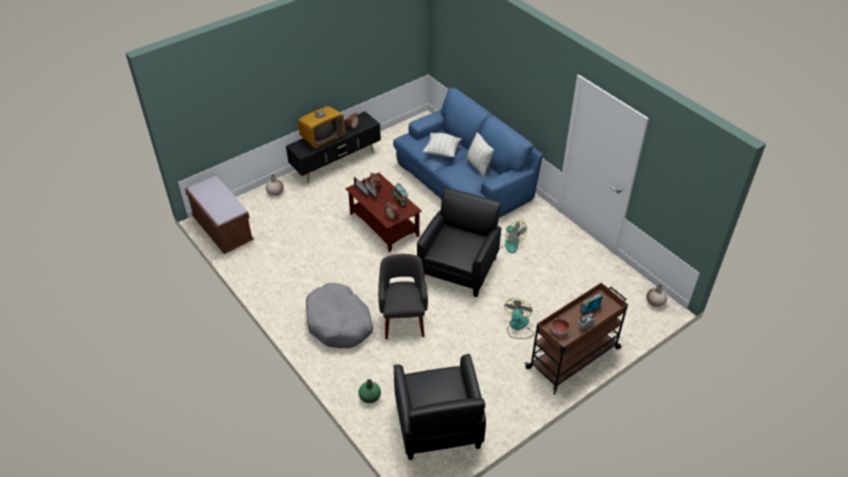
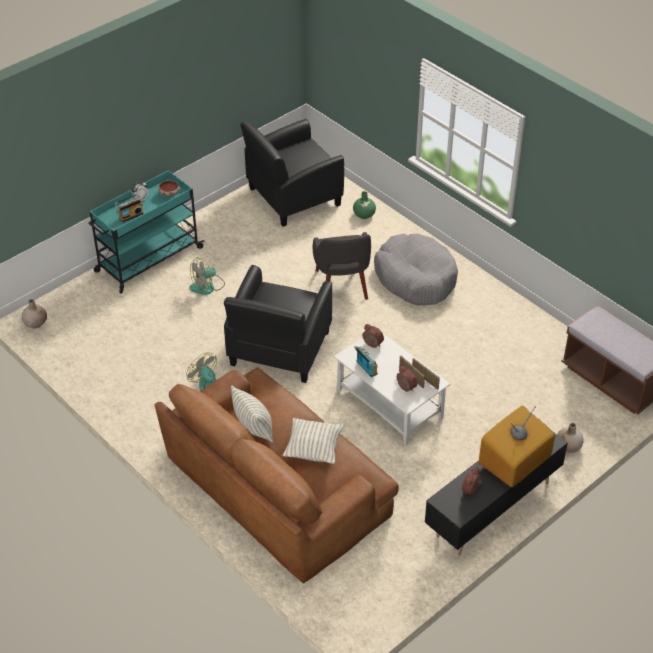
camera: 175 degrees right, 0 degrees up
brown coffee table [345,173,422,252] -> white coffee table [334,333,450,445]
blue sofa [393,88,543,218] -> brown sofa [155,367,399,584]
black armchair [393,354,486,460] -> black armchair turned 105 degrees counterclockwise [241,119,344,227]
fan [504,298,534,339] -> fan turned 45 degrees clockwise [190,257,225,295]
brown cart [525,283,628,395] -> turquoise cart [88,171,204,293]

